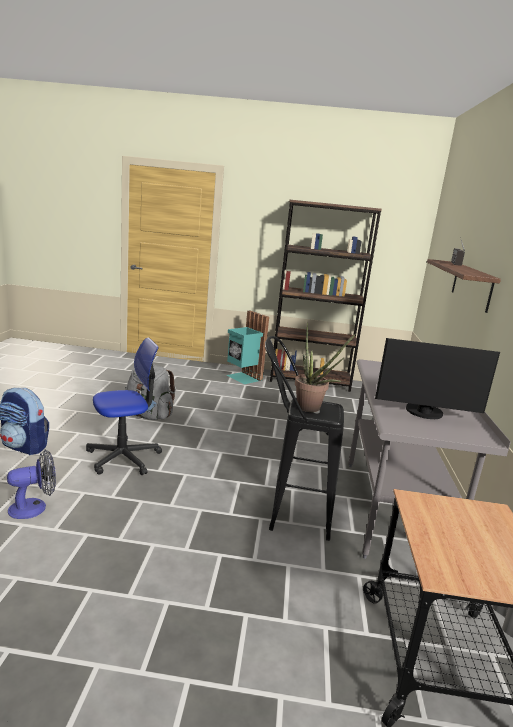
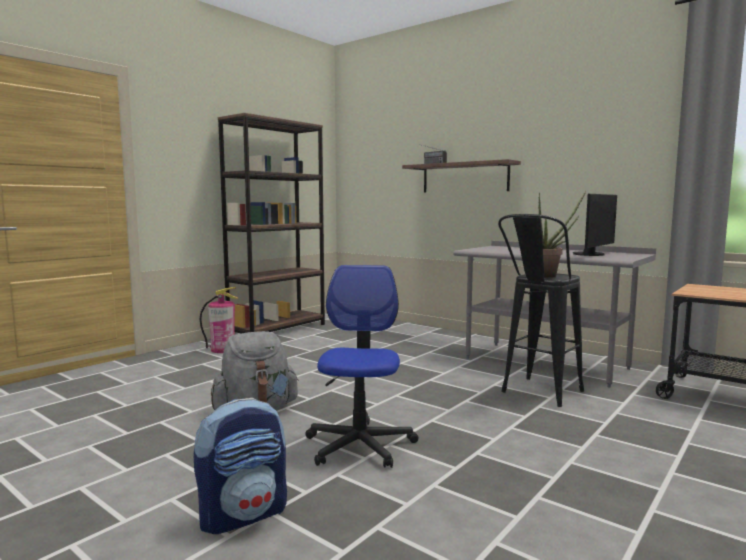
camera: 55 degrees left, 10 degrees down
fan [7,449,56,519] -> none
turquoise trash can [226,311,269,384] -> fire extinguisher [200,287,238,353]

